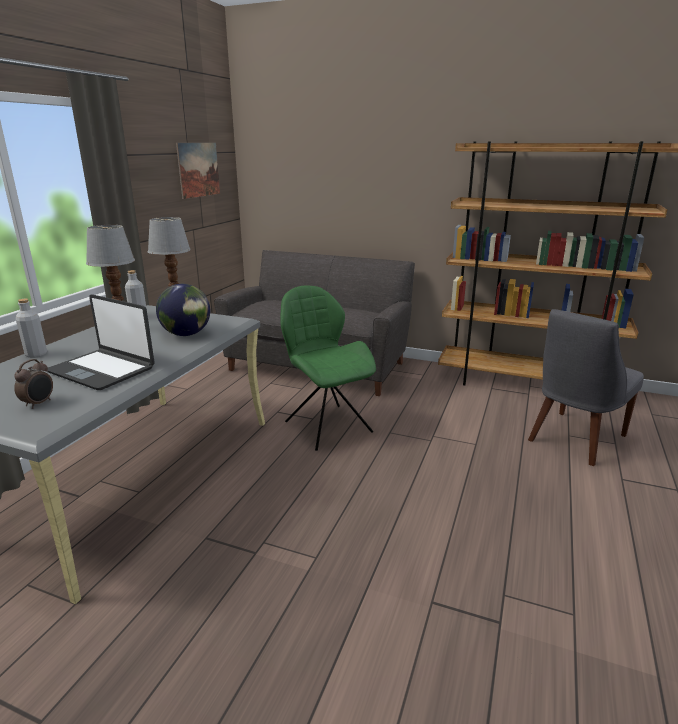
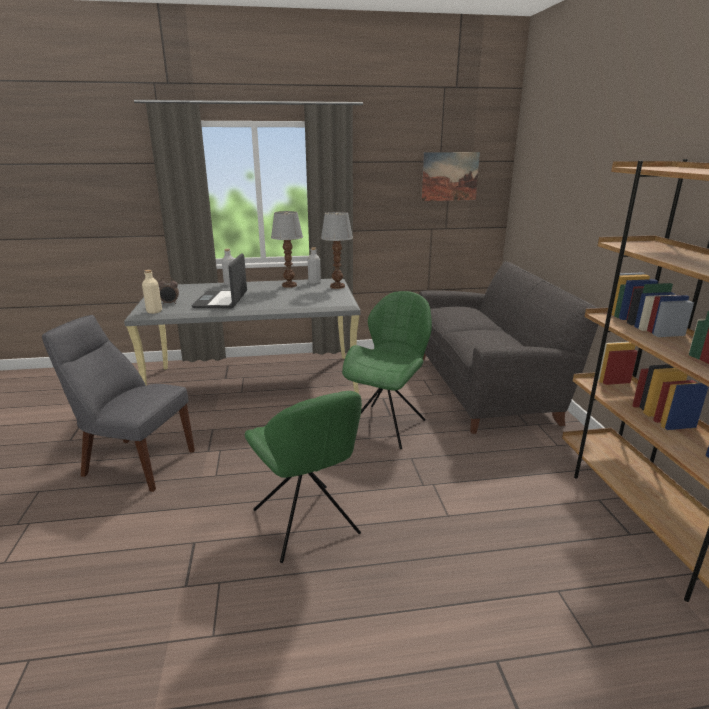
camera: 60 degrees right, 0 degrees up
globe [156,284,210,336] -> none
grey chair [528,309,644,466] -> grey chair moved to [42,315,195,492]
none -> beige bottle [142,270,162,314]
none -> green chair [245,391,362,563]

